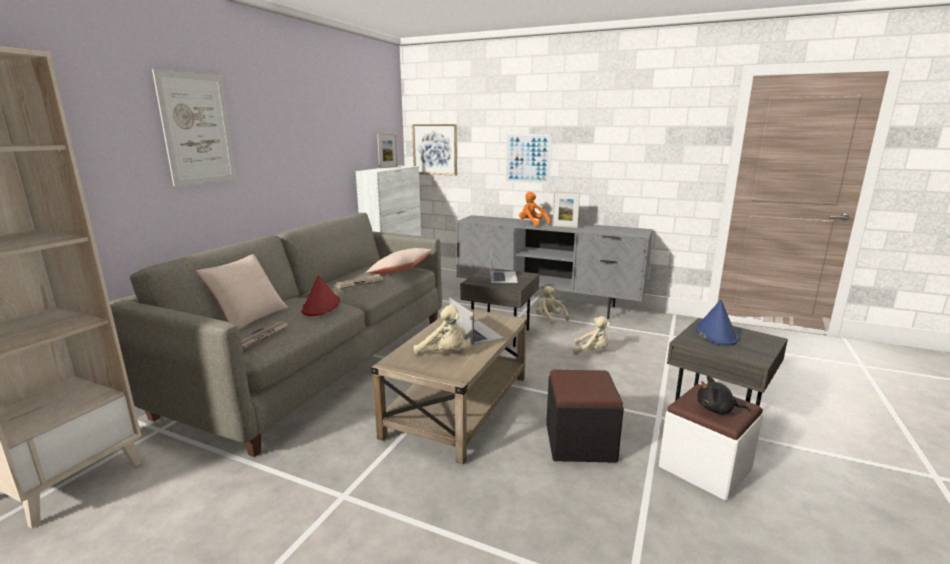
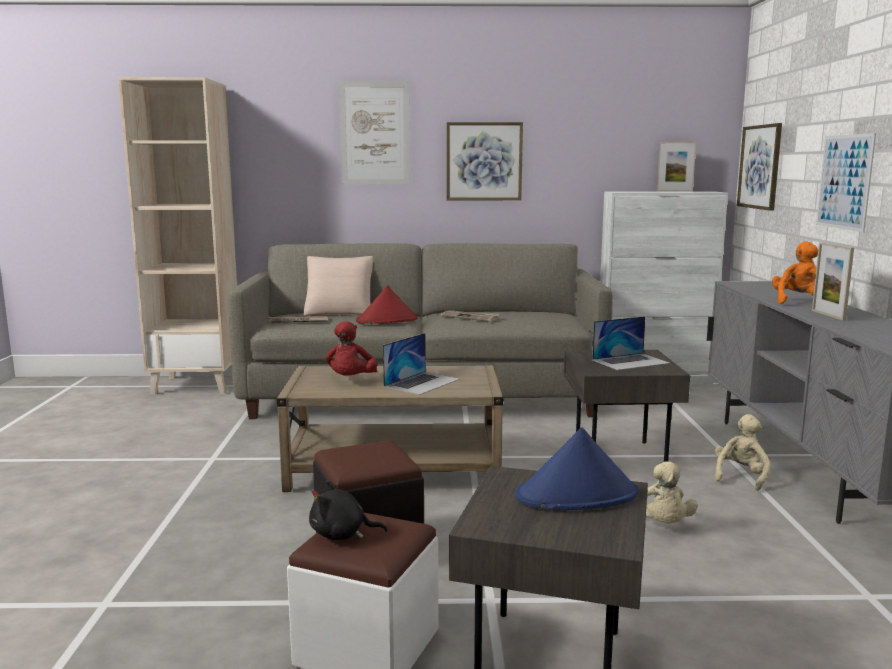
camera: 65 degrees right, 5 degrees down
beige pillow [366,248,432,274] -> none
beige plush toy [414,305,465,355] -> red plush toy [326,321,377,376]
black plush toy [697,376,749,414] -> black plush toy turned 75 degrees counterclockwise [309,480,388,540]
none -> picture [446,122,523,200]

